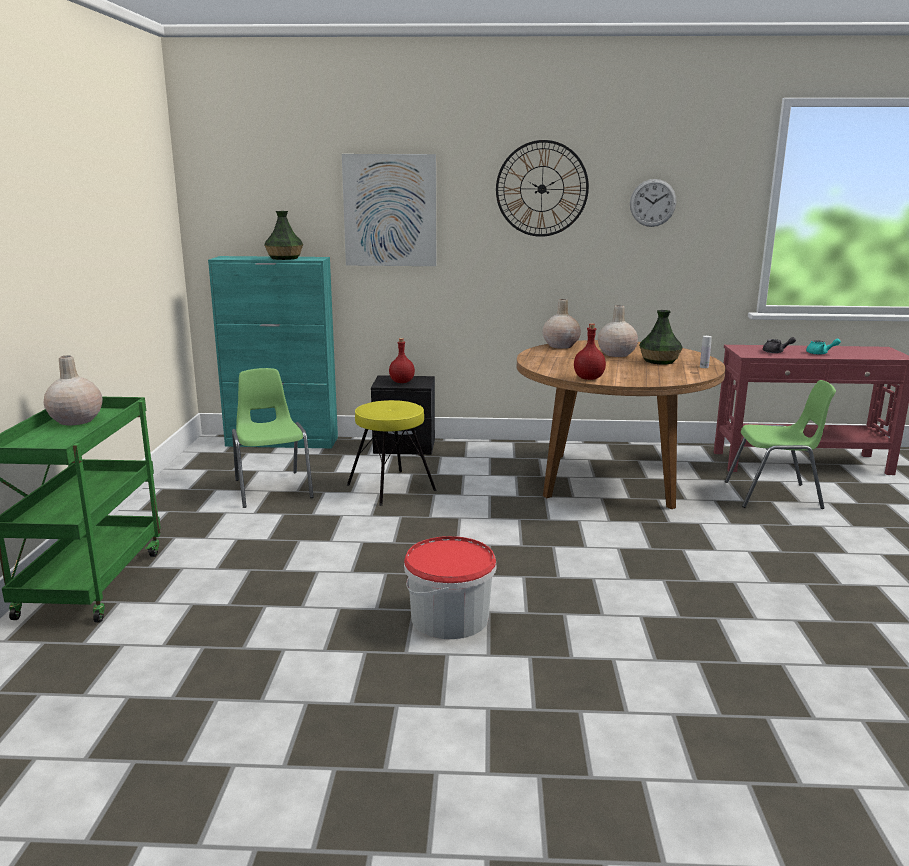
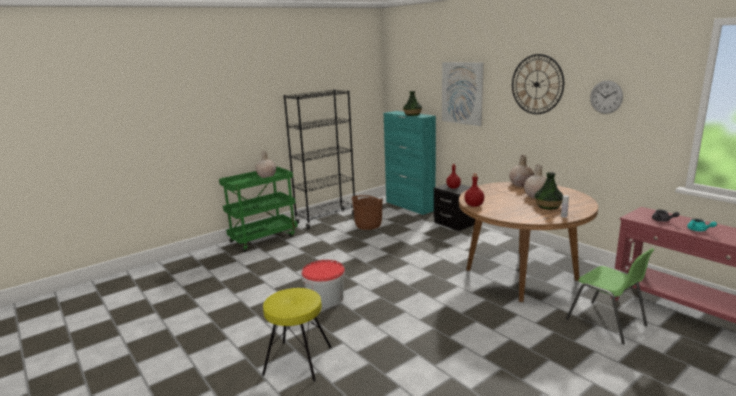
camera: 50 degrees right, 0 degrees up
green chair [232,368,314,508] -> brown bucket [352,195,383,230]
yellow stool [347,400,437,506] -> yellow stool moved to [262,288,332,382]
none -> black bookcase [283,89,355,229]

